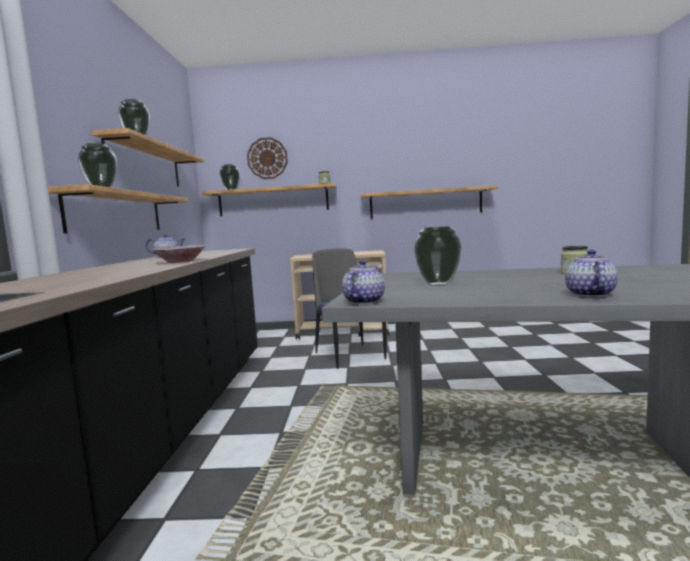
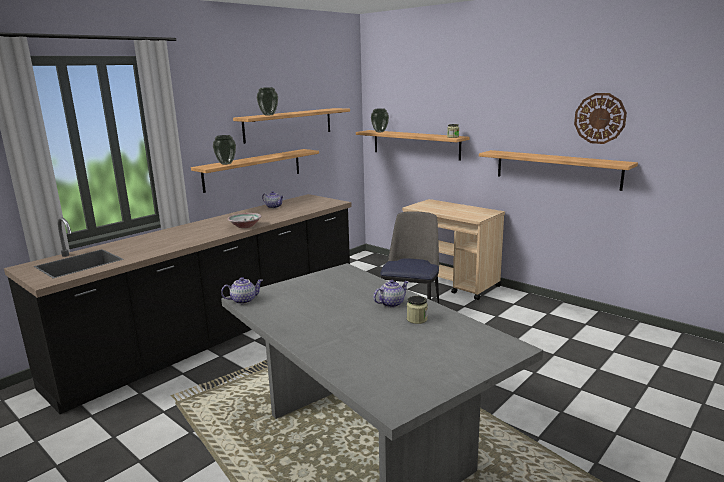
camera: 40 degrees right, 10 degrees up
wall clock [247,137,288,179] -> wall clock moved to [574,93,627,144]
vase [414,227,461,286] -> none
teapot [565,250,618,297] -> teapot moved to [373,280,409,307]

